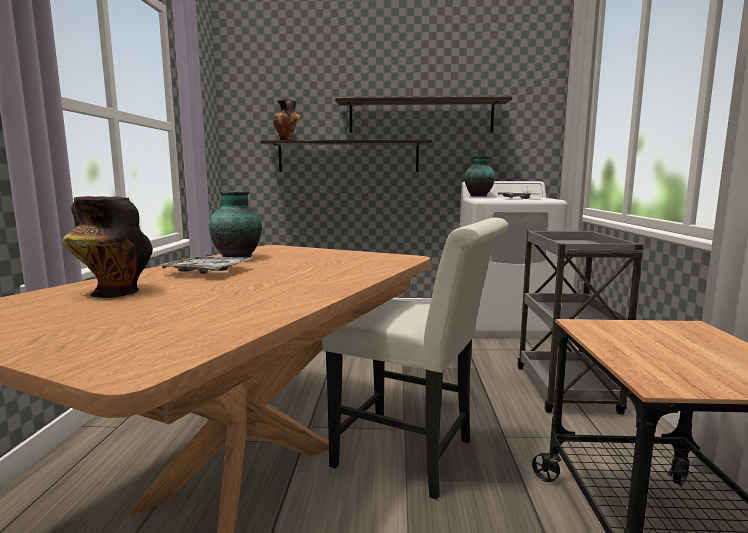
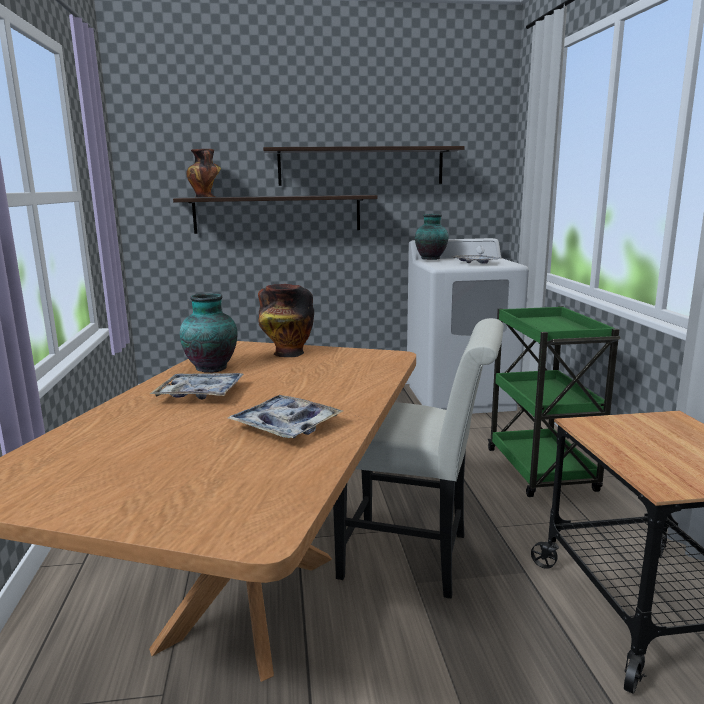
camera: 10 degrees left, 5 degrees up
vase [63,196,153,298] -> vase moved to [258,284,314,357]
grey cart [517,231,643,414] -> green cart [488,306,620,497]
none -> tray [228,395,343,438]

